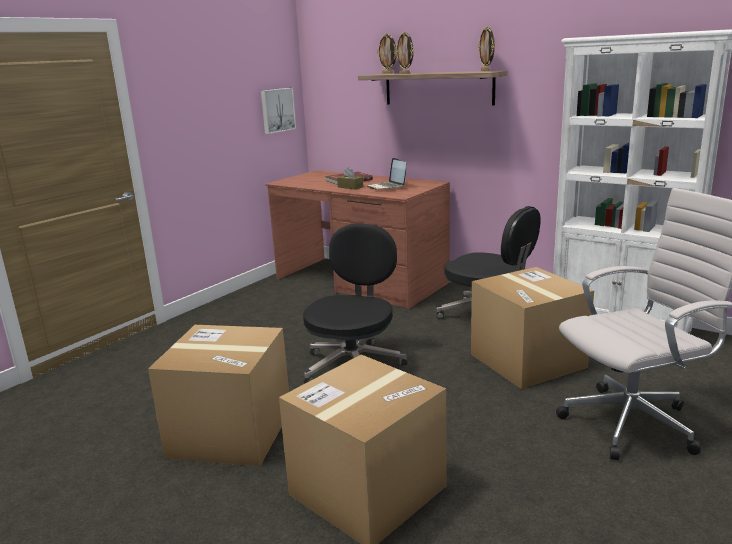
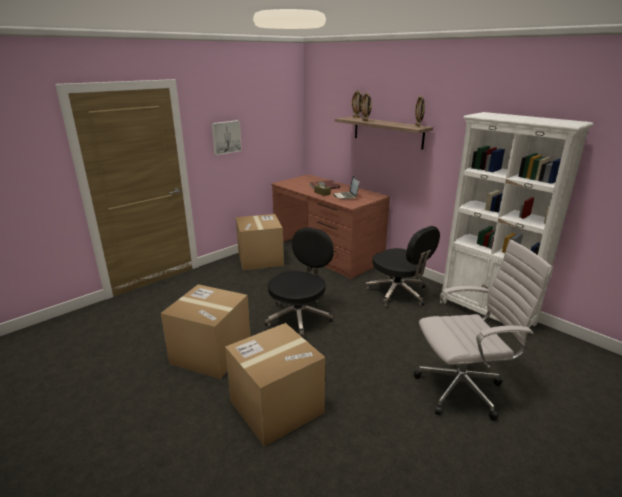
camera: 10 degrees right, 5 degrees up
picture [261,88,296,134] -> picture moved to [211,120,242,155]
cardboard box [471,267,594,389] -> cardboard box moved to [236,214,284,270]

